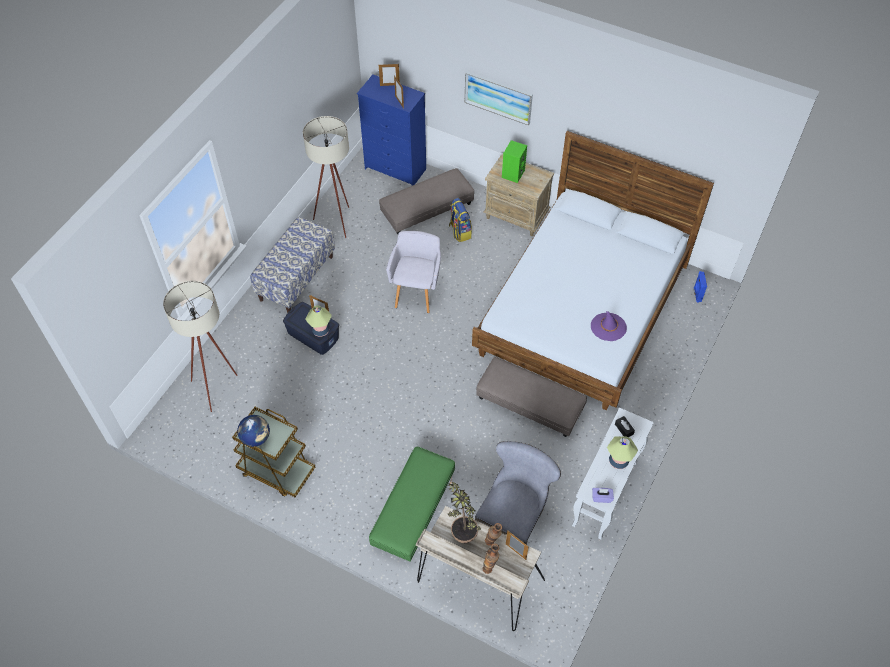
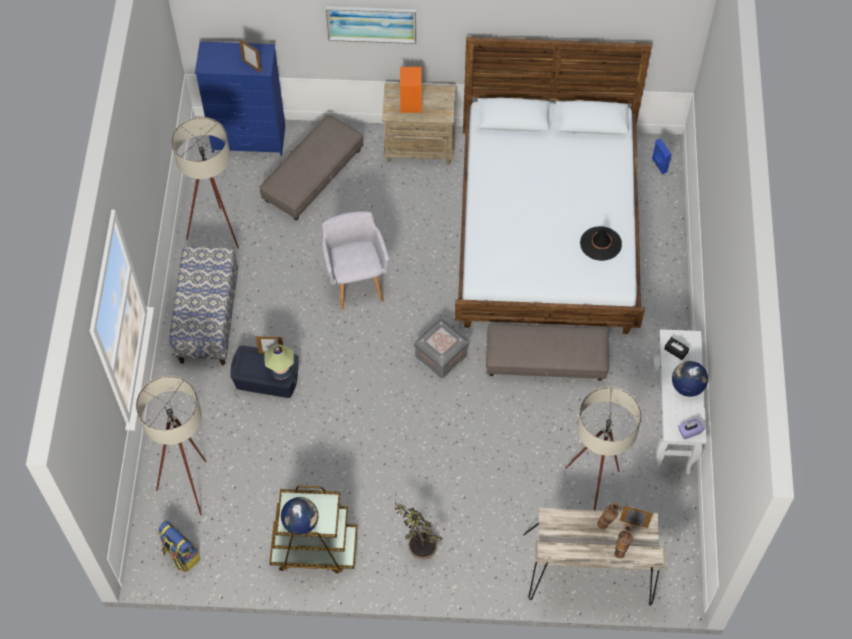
camera: 25 degrees left, 5 degrees up
green ottoman [369,447,455,562] -> none
picture frame [379,64,400,86] -> none
potted plant [448,478,481,543] -> potted plant moved to [394,501,443,559]
backpack [449,198,472,242] -> backpack moved to [158,521,200,572]
grey chair [475,441,561,545] -> beige floor lamp [565,386,642,510]
green speaker [502,140,527,183] -> orange speaker [400,67,422,113]
purple hat [591,310,627,341] -> black hat [580,226,622,261]
table lamp [607,436,638,469] -> globe [672,361,708,397]
none -> grey storage box [414,319,469,378]

